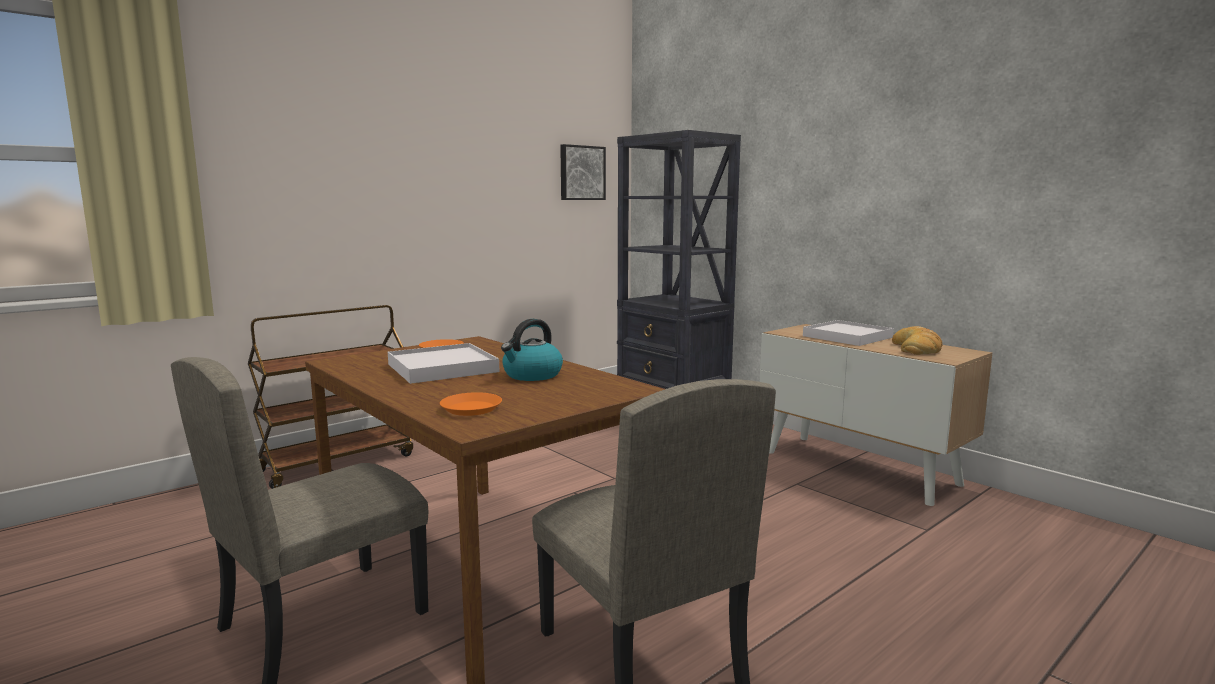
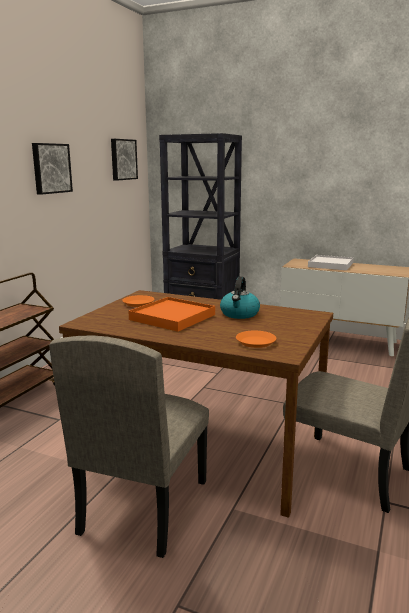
camera: 25 degrees left, 5 degrees up
white tray [388,343,499,384] -> orange tray [128,297,215,332]
bread [892,326,942,355] -> none
none -> picture [32,143,73,195]

